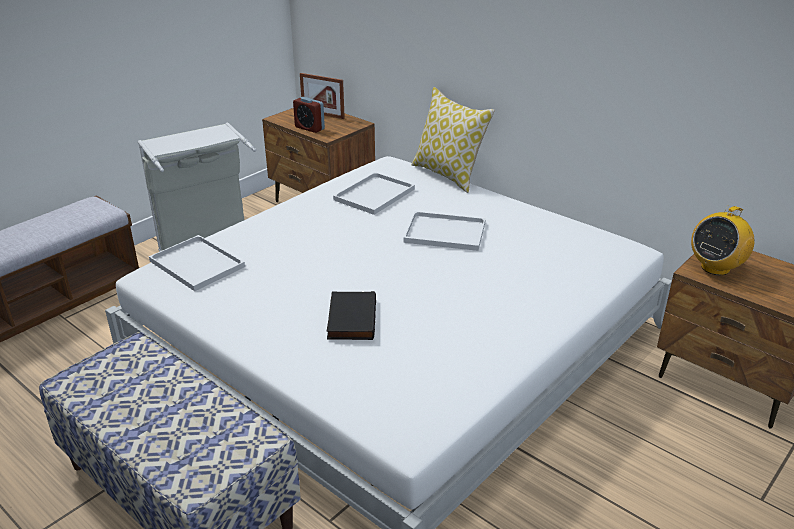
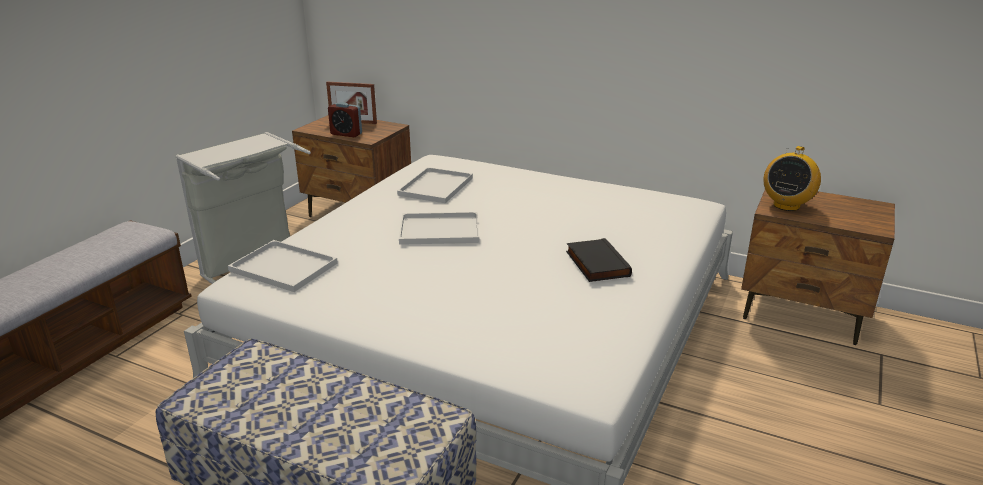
camera: 15 degrees left, 5 degrees down
black book [327,291,376,340] -> black book moved to [566,238,632,282]
white tray [404,211,486,251] -> white tray moved to [399,212,479,245]
pillow [411,87,495,193] -> none

